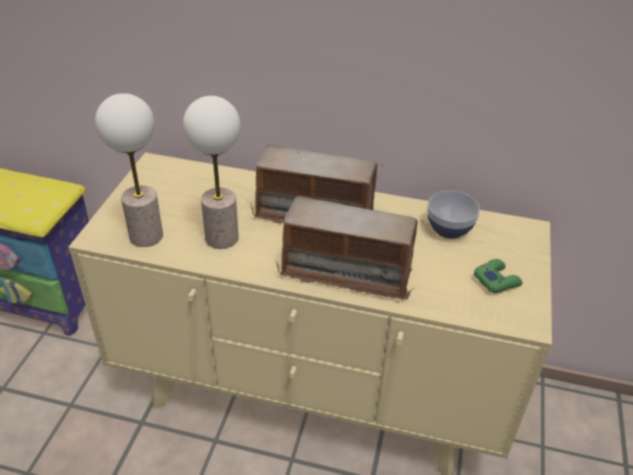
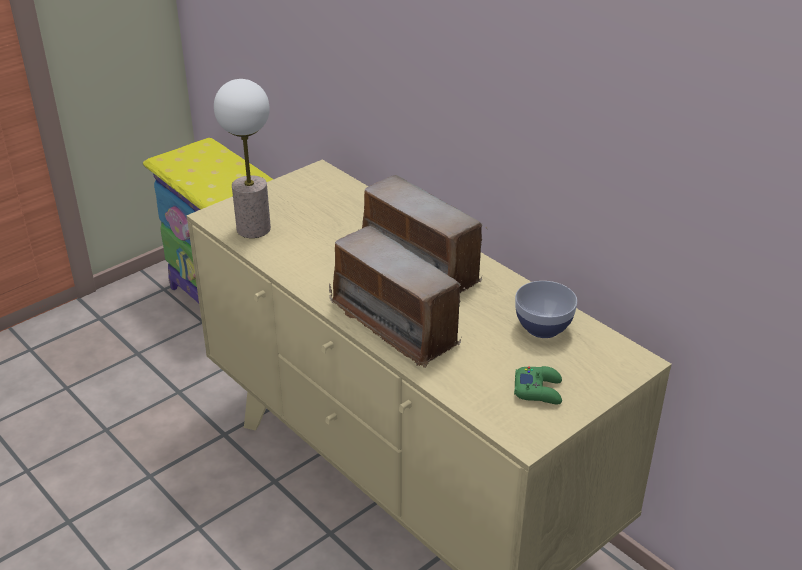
camera: 35 degrees right, 5 degrees down
table lamp [183,96,241,249] -> none

